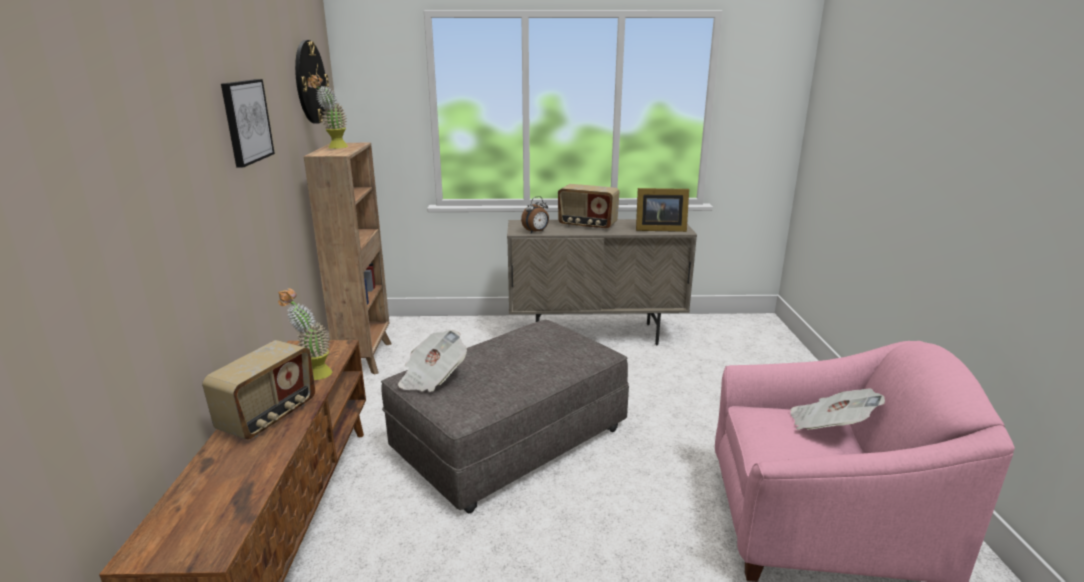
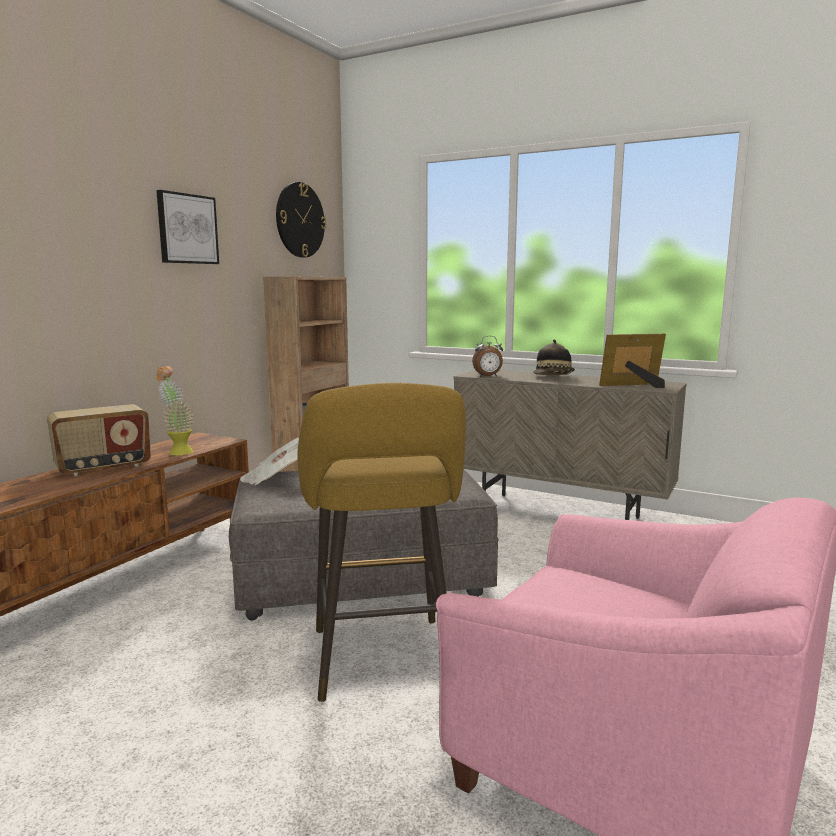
camera: 30 degrees right, 10 degrees down
potted plant [307,75,348,149] -> none
radio [558,184,619,230] -> hat [533,339,575,375]
picture frame [636,188,689,232] -> picture frame turned 135 degrees clockwise [599,334,666,388]
newspaper [790,389,885,430] -> none
none -> yellow stool [297,383,466,702]

